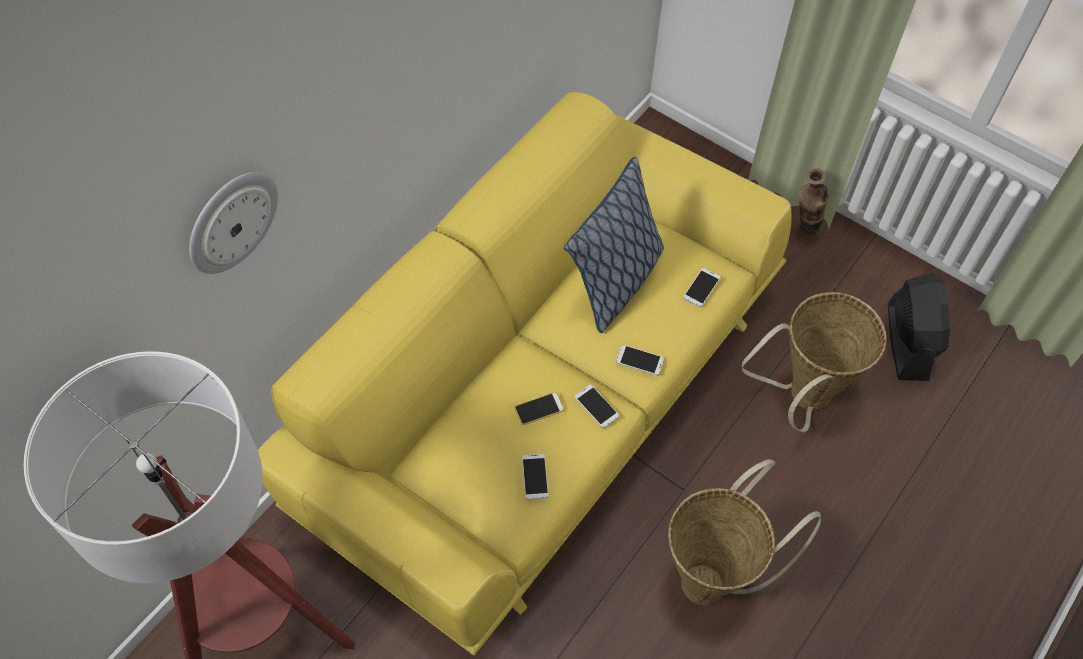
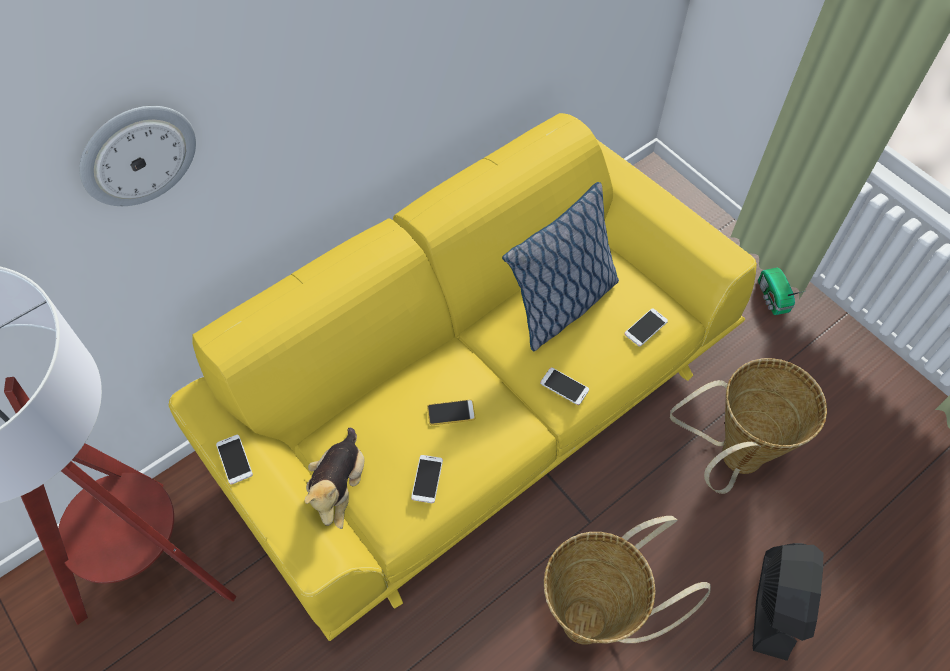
camera: 15 degrees right, 0 degrees up
phone [575,385,619,428] -> phone moved to [216,435,253,485]
vase [798,169,829,239] -> radio [758,267,805,315]
black fan [888,273,950,381] -> black fan moved to [753,543,823,661]
none -> plush toy [305,428,365,529]

